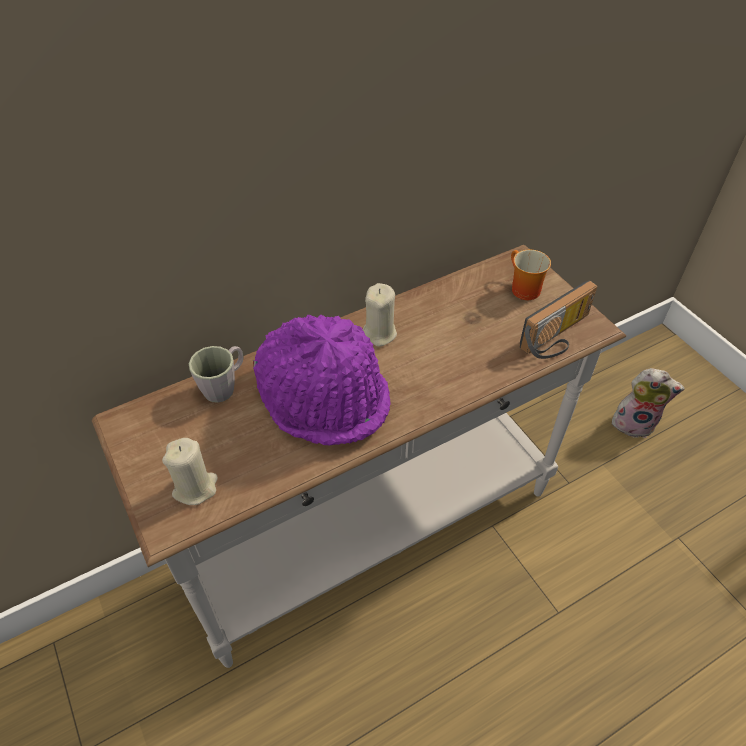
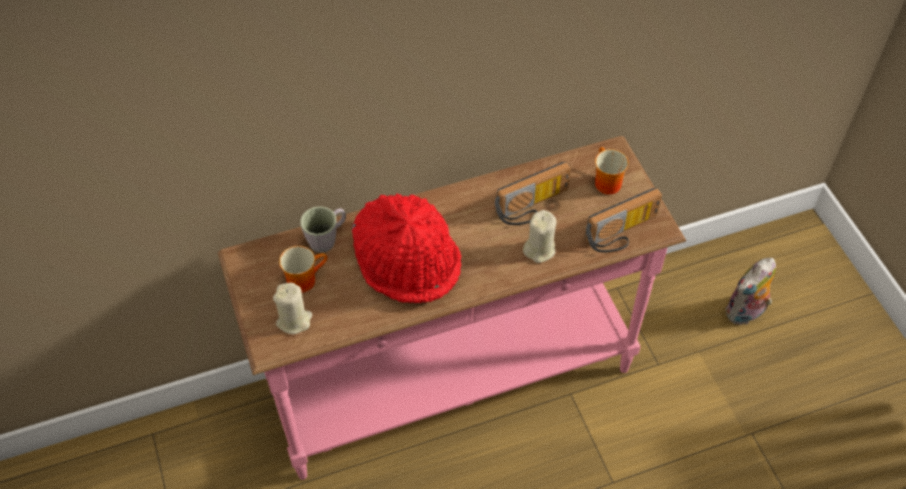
camera: 10 degrees right, 5 degrees up
white console table [92,245,626,668] -> pink console table [218,136,686,480]
purple hat [253,314,391,445] -> red hat [352,193,462,303]
beige candle [363,283,397,347] -> beige candle moved to [523,210,557,263]
plush toy [612,368,685,438] -> plush toy turned 120 degrees clockwise [725,258,776,325]
none -> mug [279,246,327,293]
none -> radio [495,162,571,225]

